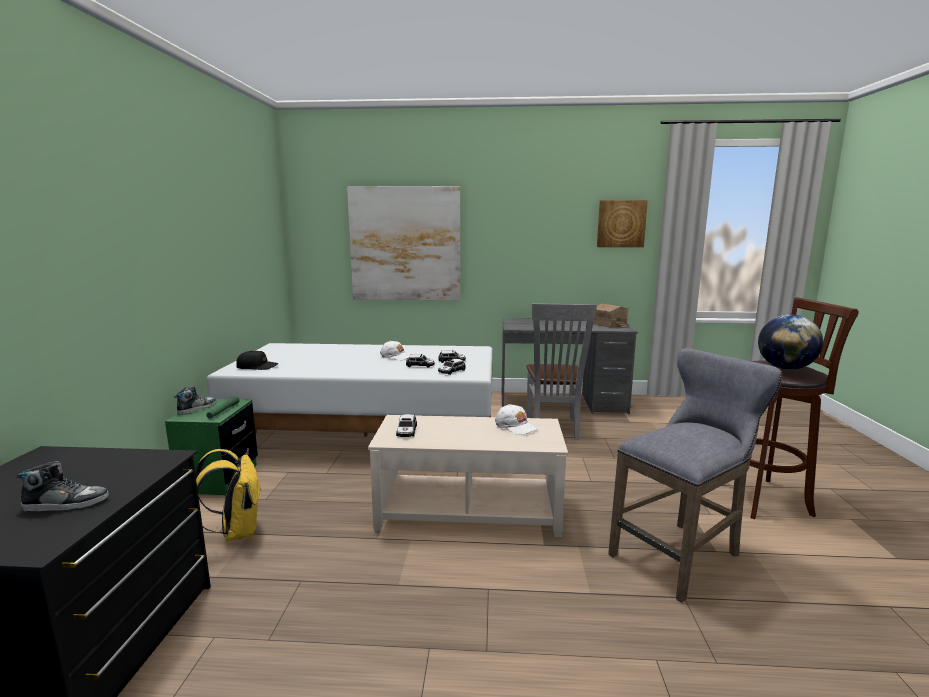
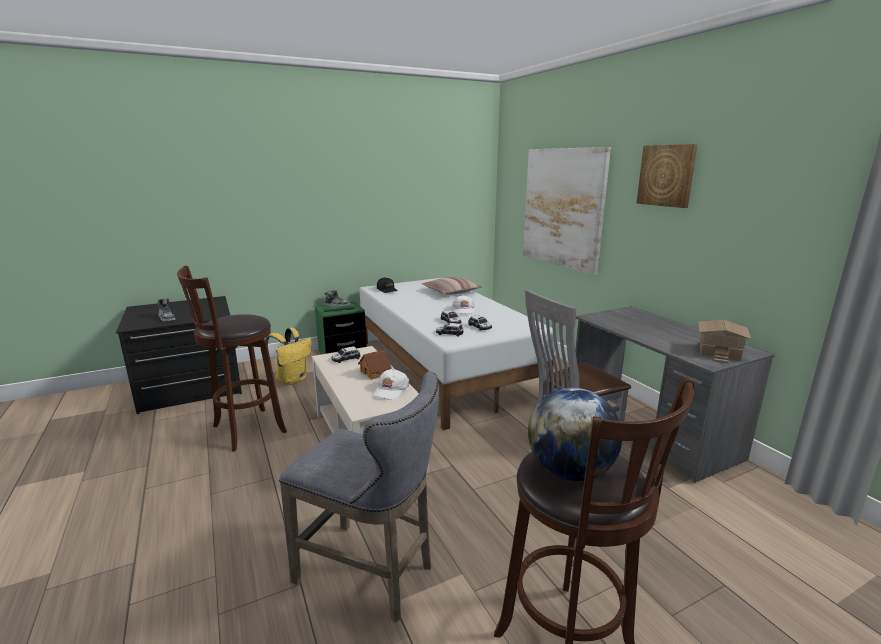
camera: 60 degrees right, 5 degrees up
picture [597,200,648,247] -> picture moved to [636,144,698,208]
none -> brown stool [177,266,287,451]
none -> toy house [358,350,392,380]
none -> pillow [422,277,482,295]

